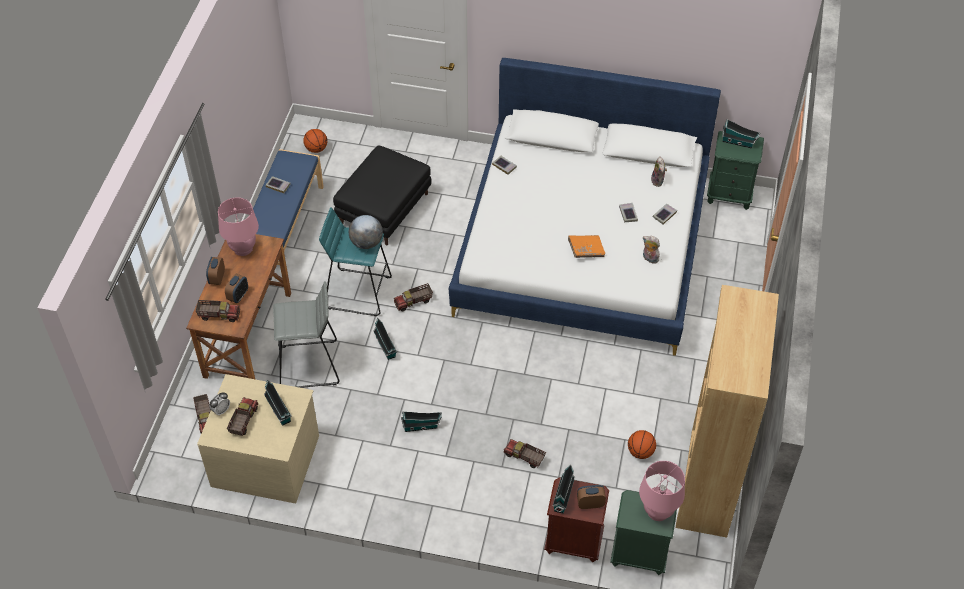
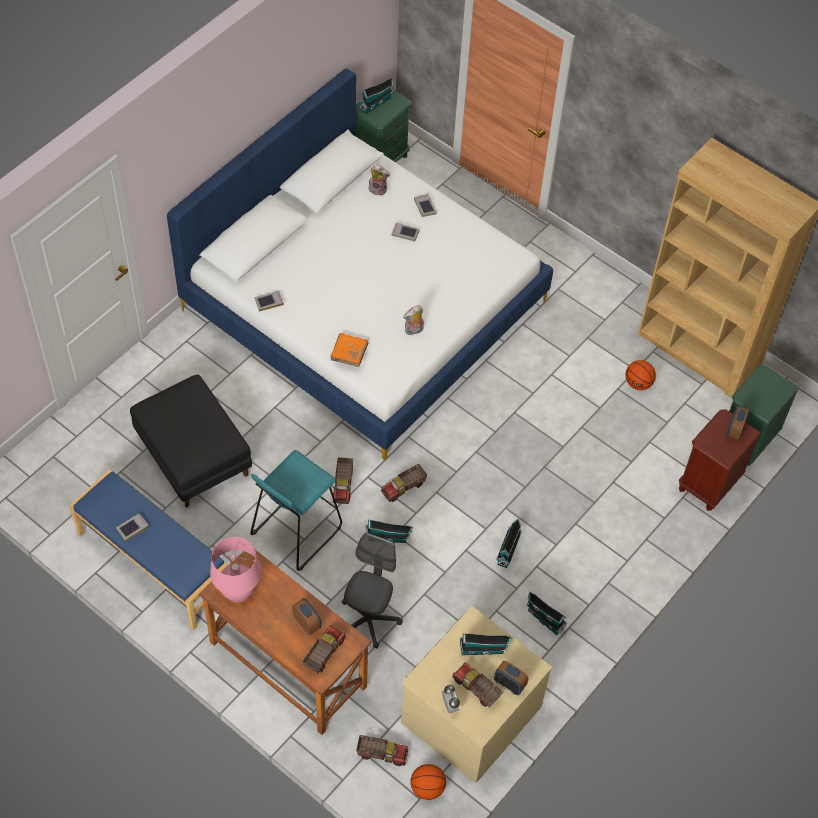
camera: 65 degrees left, 5 degrees up
alarm clock [206,257,225,285] -> alarm clock moved to [494,661,528,695]
grey stool [273,281,340,388] -> grey office chair [342,533,403,648]
basketball [303,129,327,153] -> basketball moved to [411,764,446,800]
globe [349,215,383,249] -> none
toy truck [504,439,546,468] -> toy truck moved to [381,464,427,502]
toy house [552,465,575,514] -> toy house moved to [527,591,567,635]
orange book [568,235,605,258] -> orange book moved to [330,333,368,367]
pink table lamp [639,461,685,521] -> none
plush toy [643,236,660,264] -> plush toy moved to [403,305,424,335]

